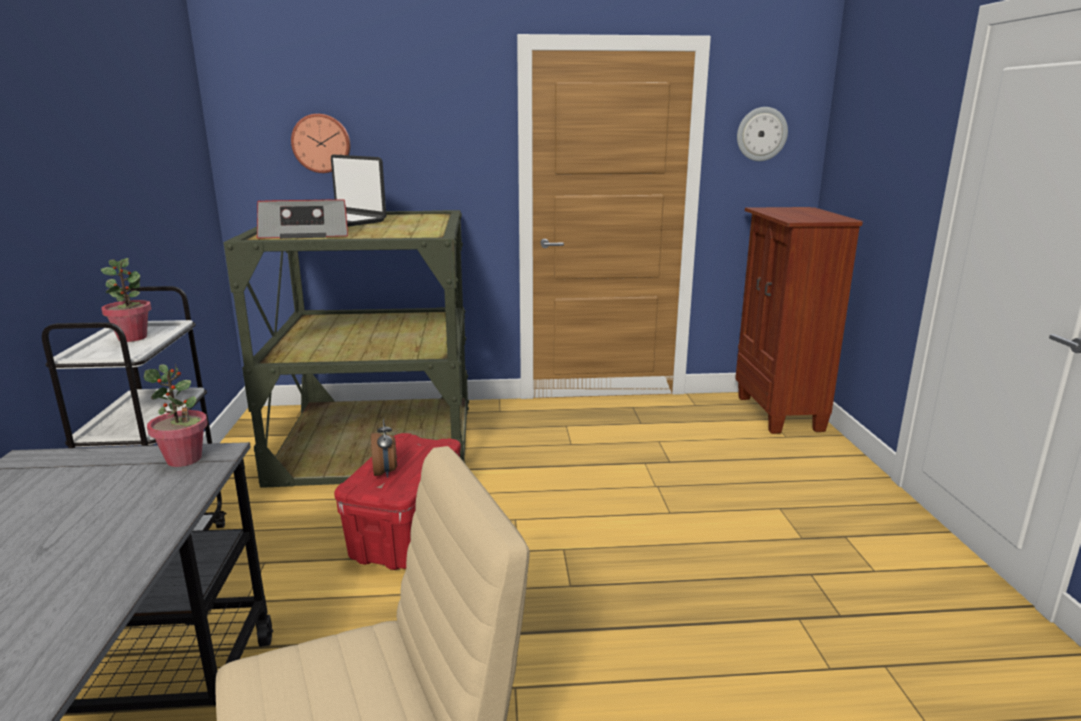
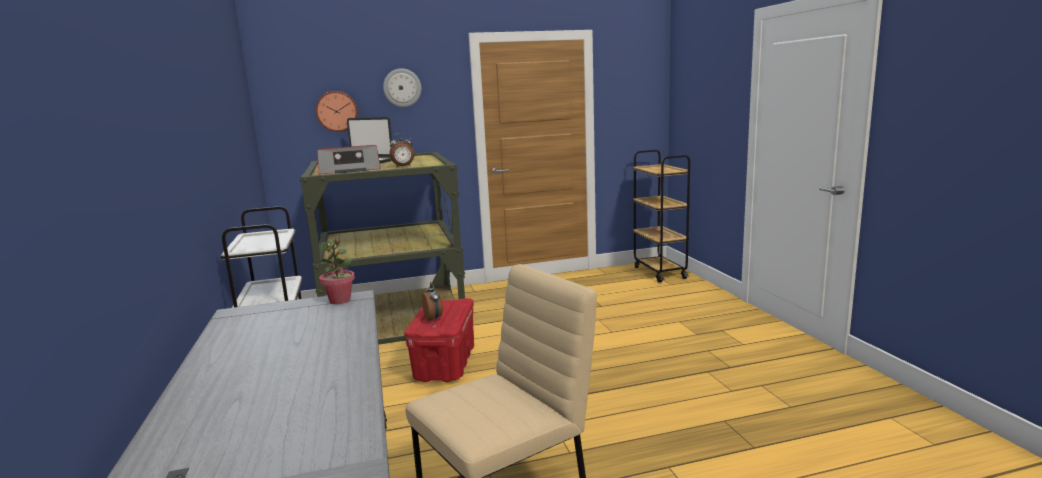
camera: 10 degrees left, 5 degrees down
potted plant [101,258,151,342] -> none
brown cabinet [736,207,863,434] -> brown cart [633,150,691,283]
wall clock [737,107,788,161] -> wall clock moved to [383,68,421,107]
none -> alarm clock [389,133,415,167]

